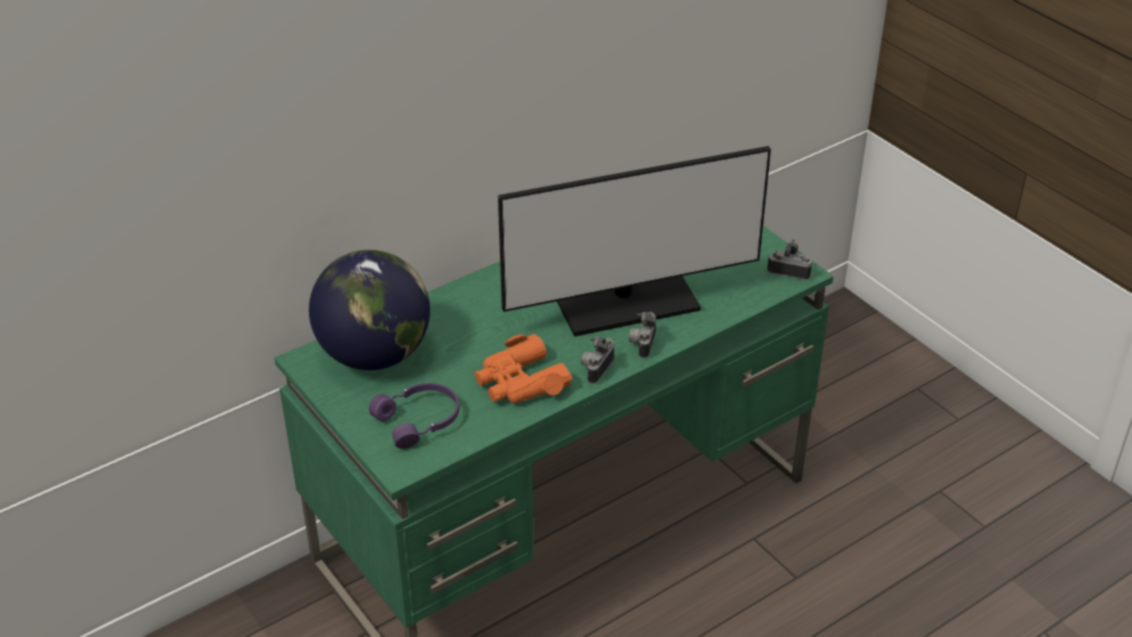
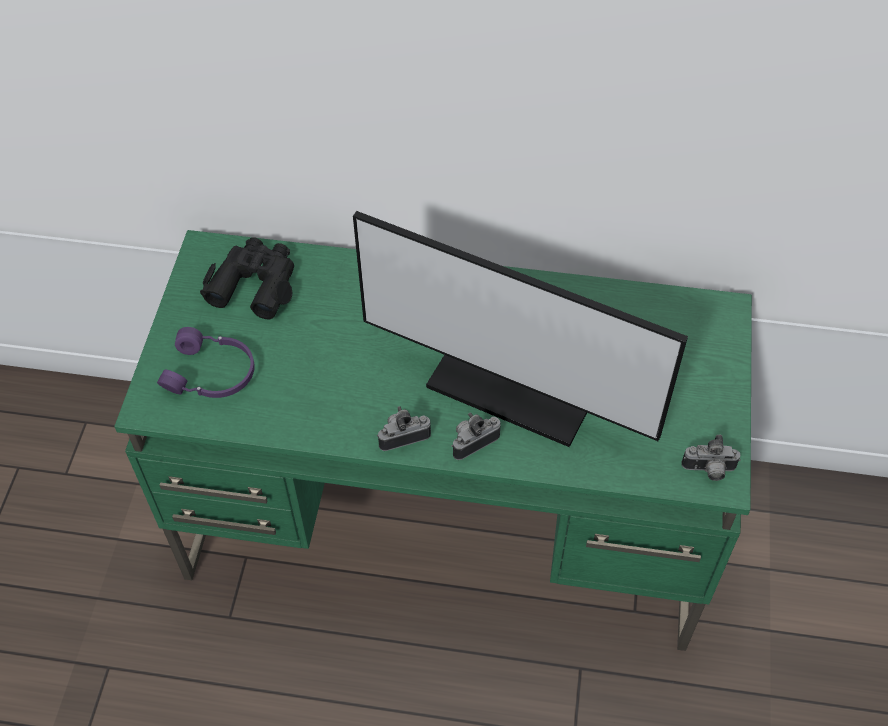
camera: 45 degrees right, 15 degrees up
globe [309,250,430,370] -> black binoculars [200,237,294,320]
orange binoculars [475,334,572,403] -> none
camera [767,240,813,280] -> camera turned 120 degrees clockwise [681,435,741,481]

